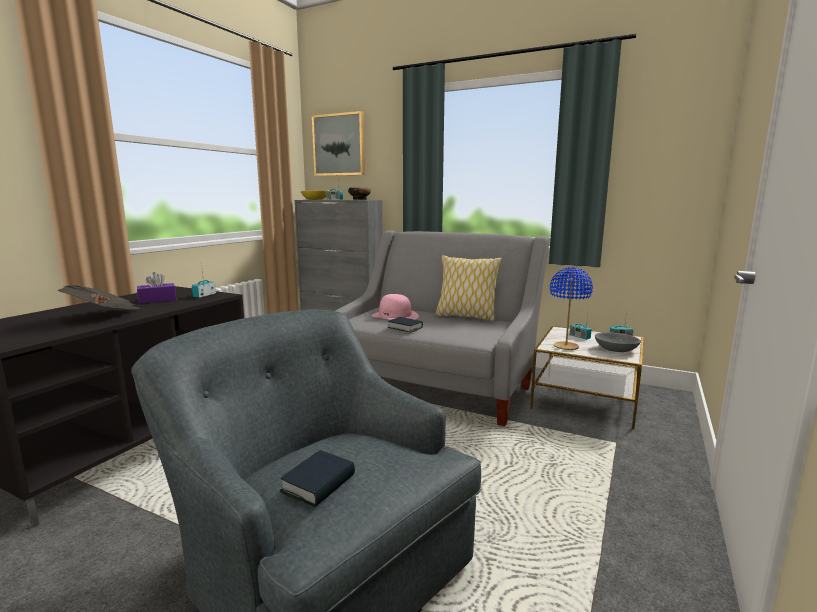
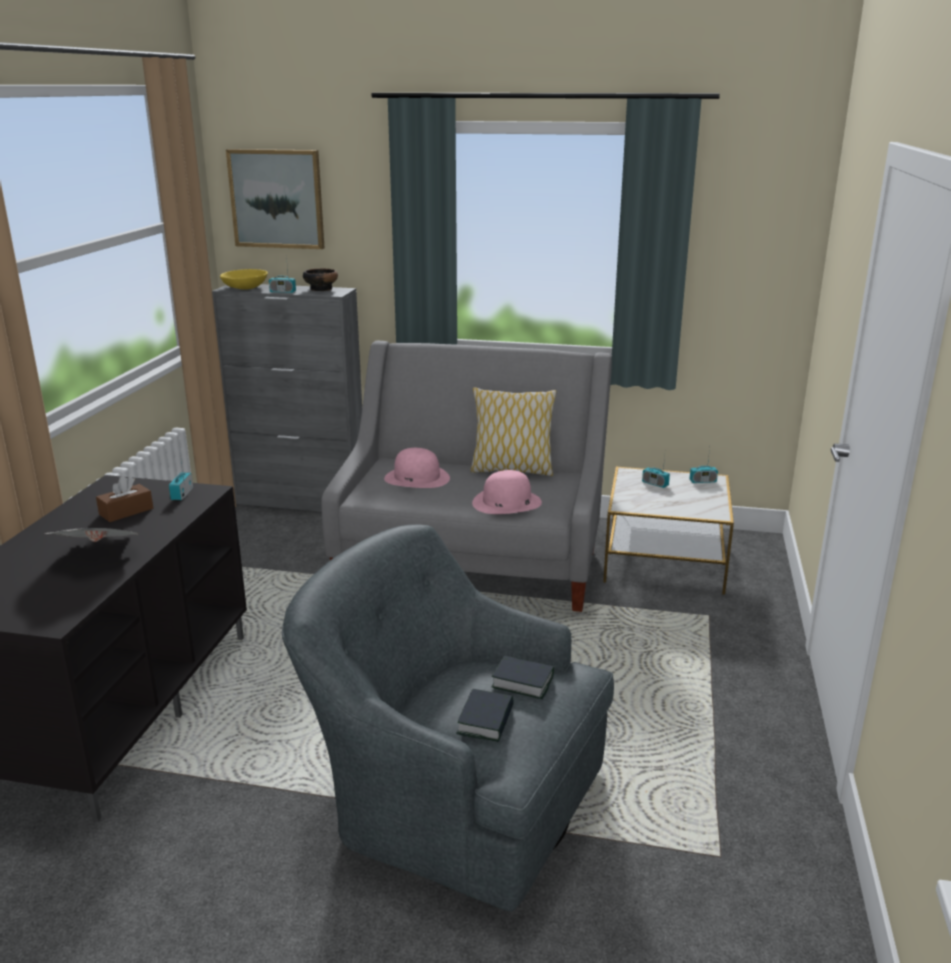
camera: 15 degrees left, 10 degrees up
purple tissue box [137,272,176,303] -> brown tissue box [96,476,153,522]
book [388,317,423,333] -> book moved to [491,655,554,699]
blue table lamp [550,267,593,350] -> none
grey bowl [595,332,641,352] -> none
none -> pink hat [472,470,542,514]

